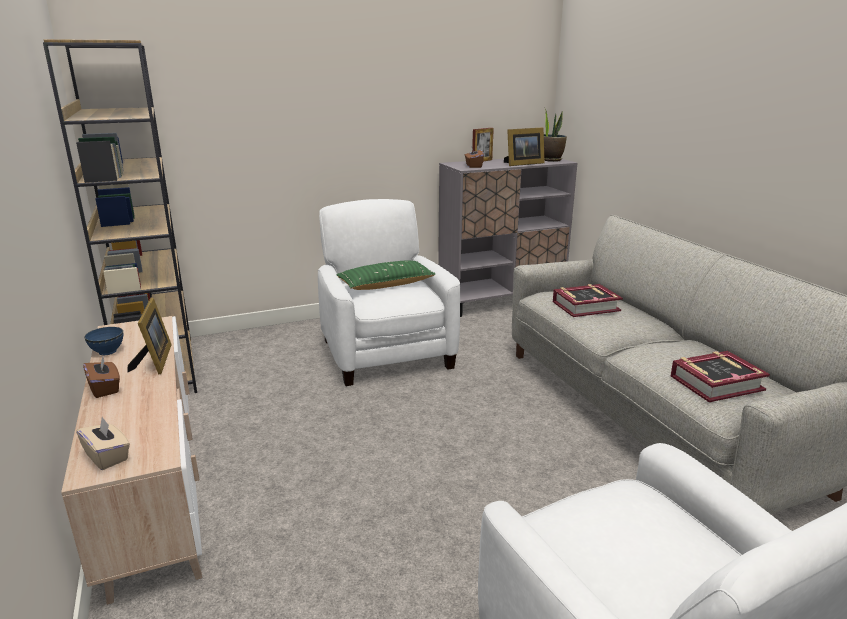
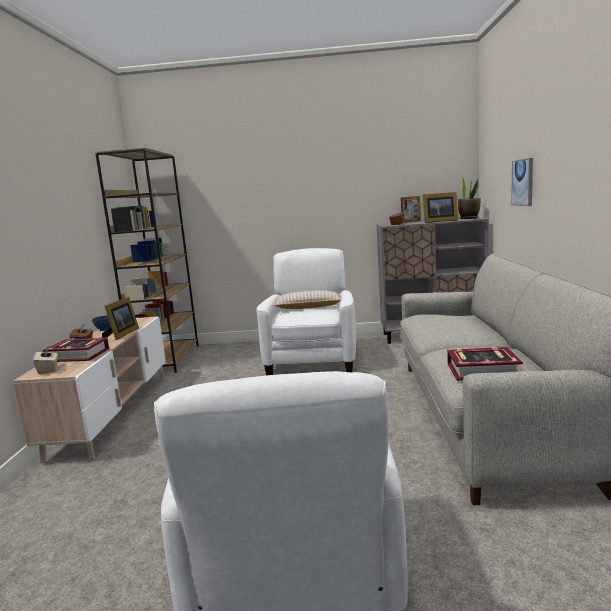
camera: 25 degrees right, 10 degrees down
green pillow [336,261,436,290] -> beige pillow [274,290,342,309]
book [553,284,623,317] -> book moved to [43,337,109,362]
none -> picture [511,158,533,206]

